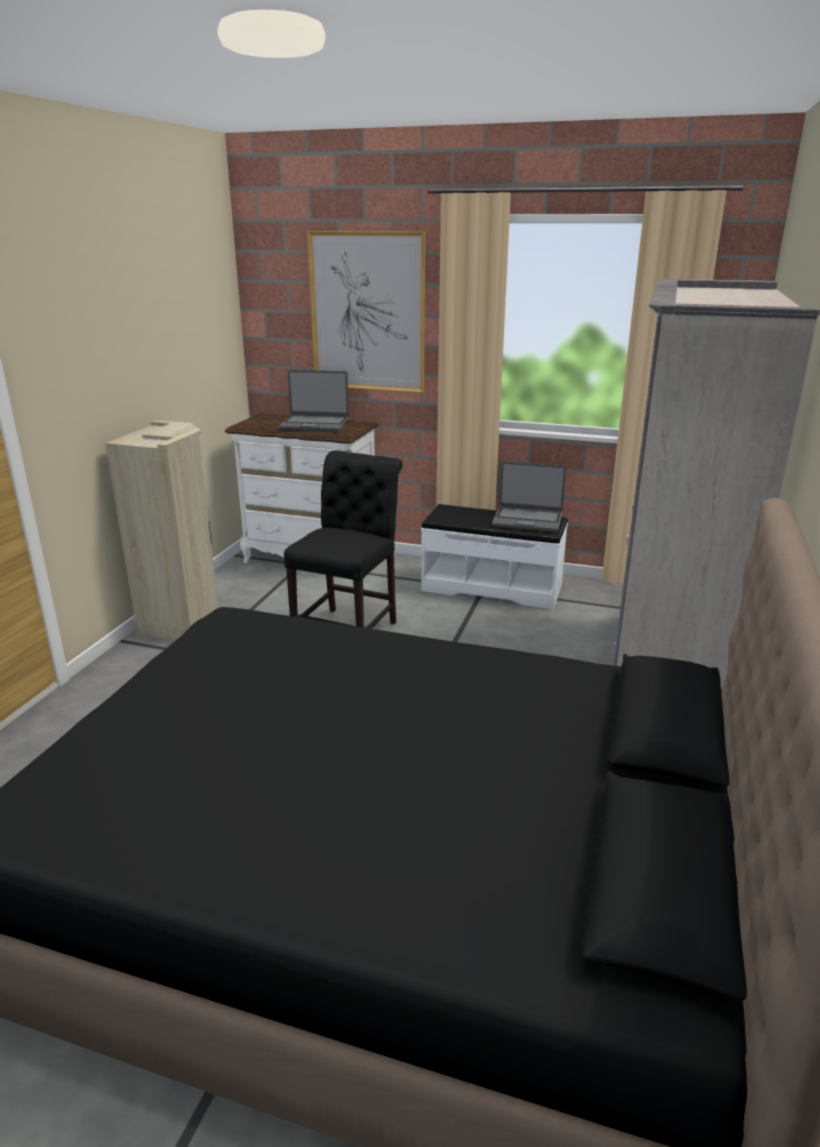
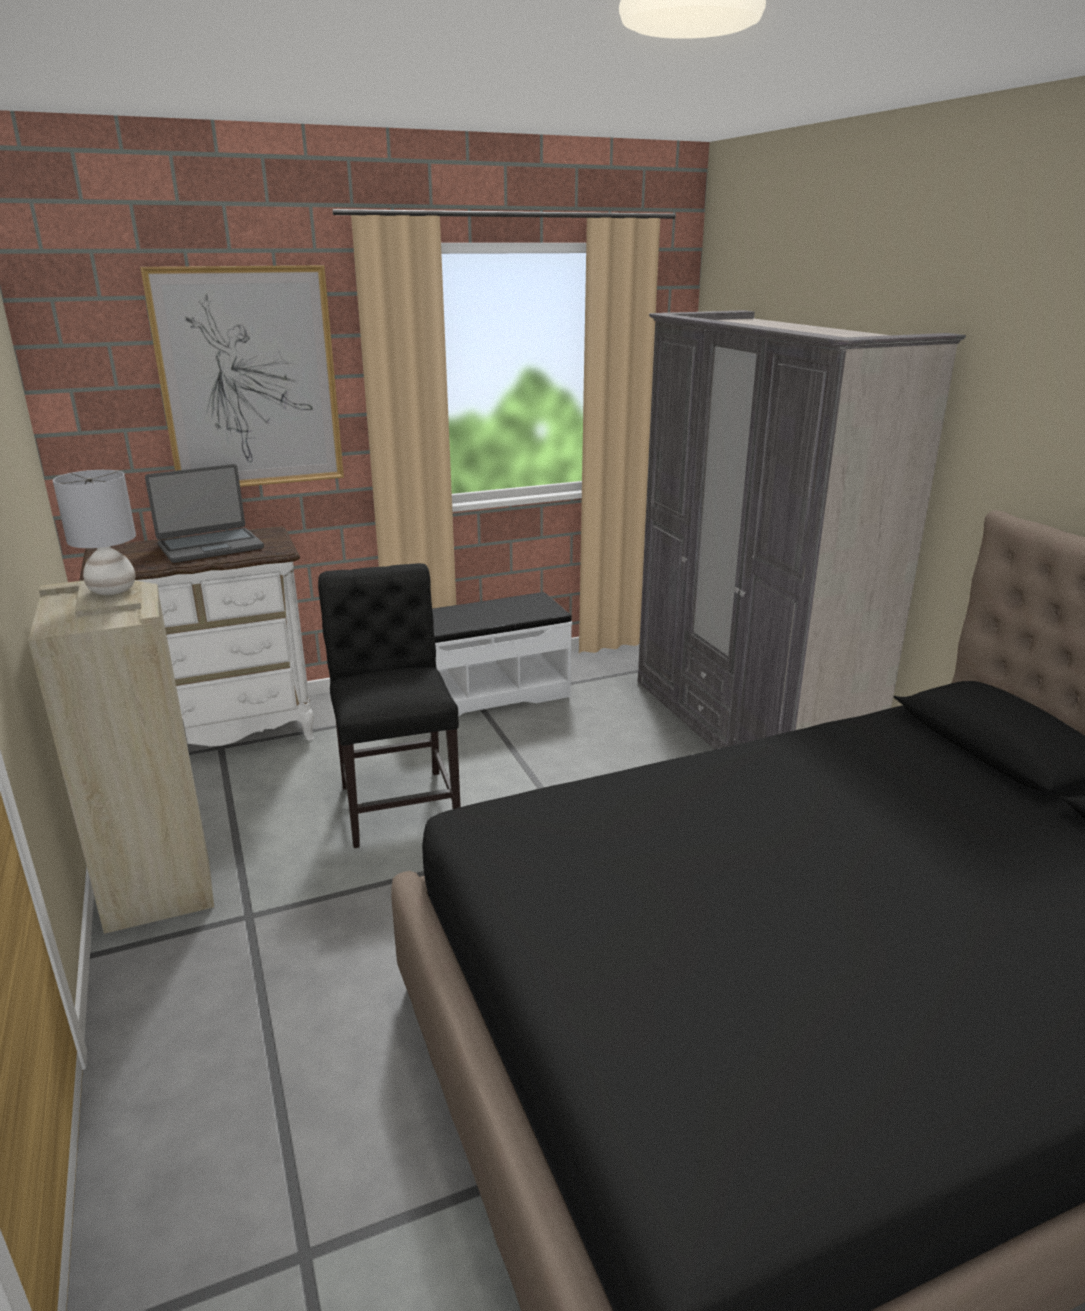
camera: 40 degrees left, 0 degrees up
laptop [492,461,566,532] -> none
none -> grey table lamp [53,470,136,596]

